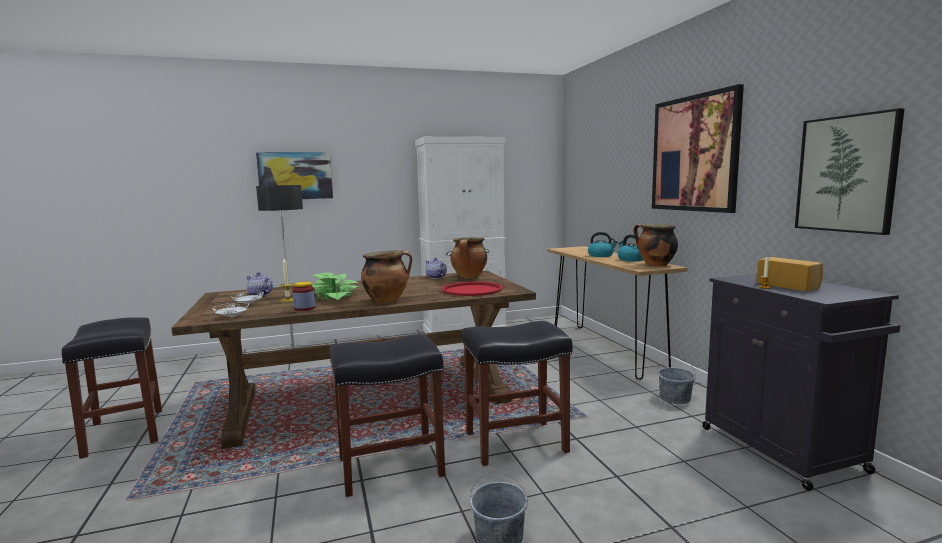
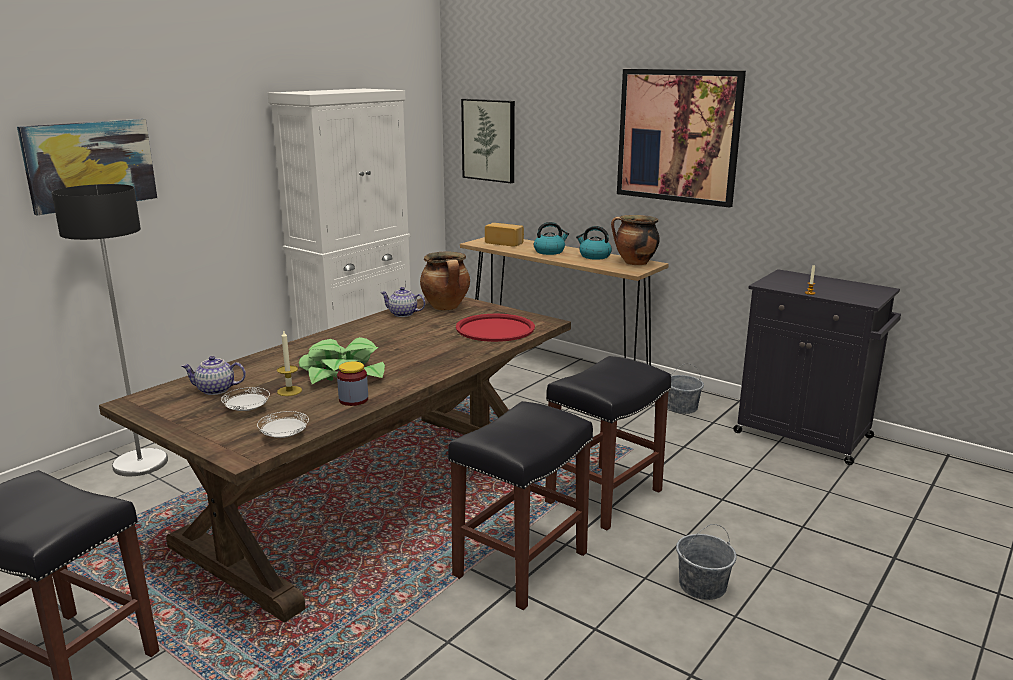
camera: 35 degrees left, 10 degrees up
cooking pot [361,250,412,304] -> none
bread [757,257,823,291] -> bread moved to [485,223,524,246]
picture [795,108,904,235] -> picture moved to [461,99,515,183]

